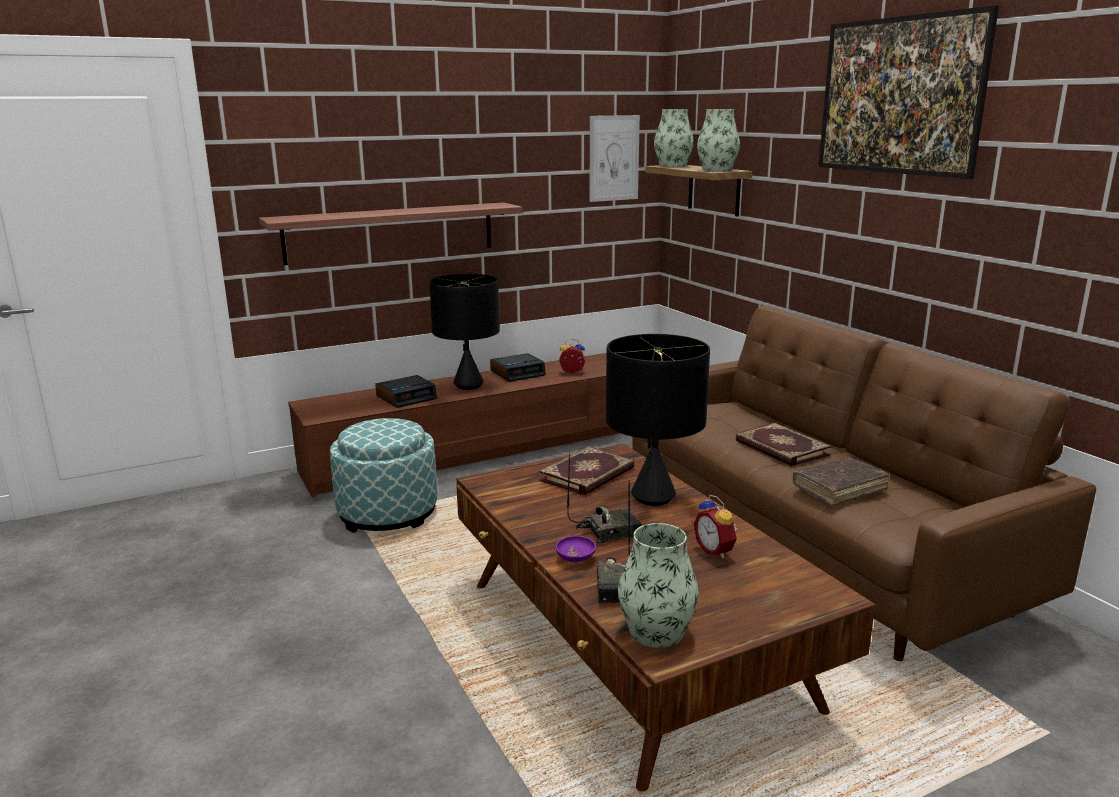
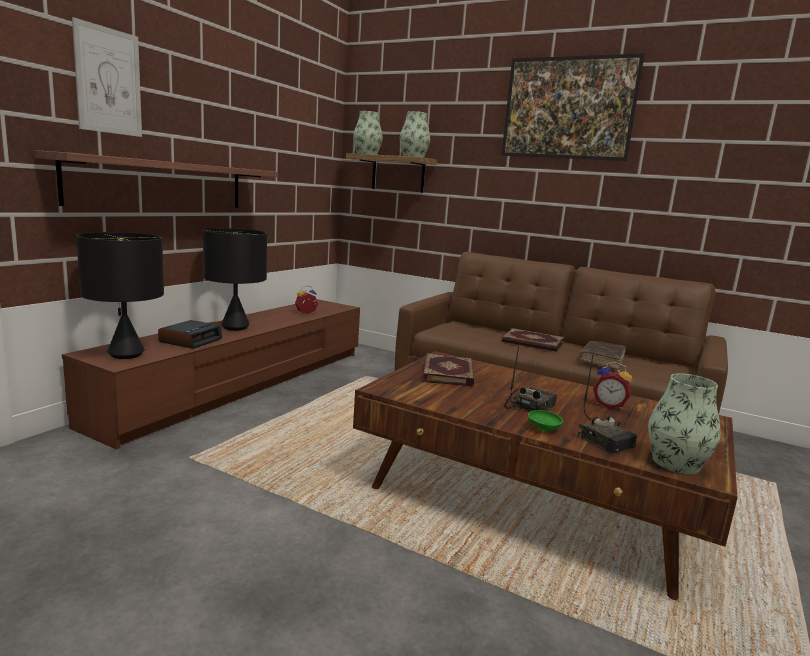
camera: 35 degrees left, 5 degrees down
ottoman [330,418,437,533] -> none
alarm clock [490,353,546,382] -> none
purple bowl [556,536,596,563] -> green bowl [528,410,563,432]
picture [590,115,640,202] -> picture moved to [72,17,142,137]
black table lamp [606,334,710,506] -> black table lamp moved to [76,232,164,359]

